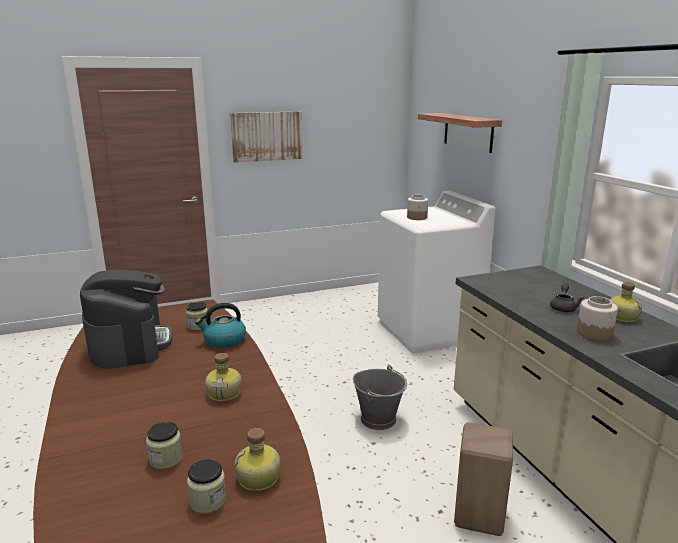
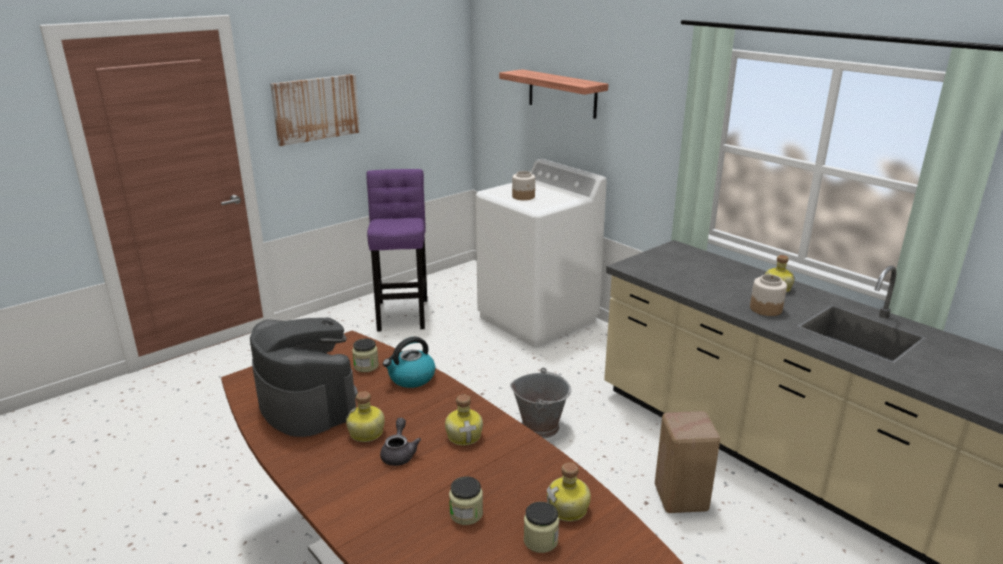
camera: 20 degrees left, 5 degrees up
grey teapot [550,283,584,312] -> grey teapot moved to [380,418,421,466]
none -> bottle [346,391,385,442]
none -> purple stool [366,169,427,332]

